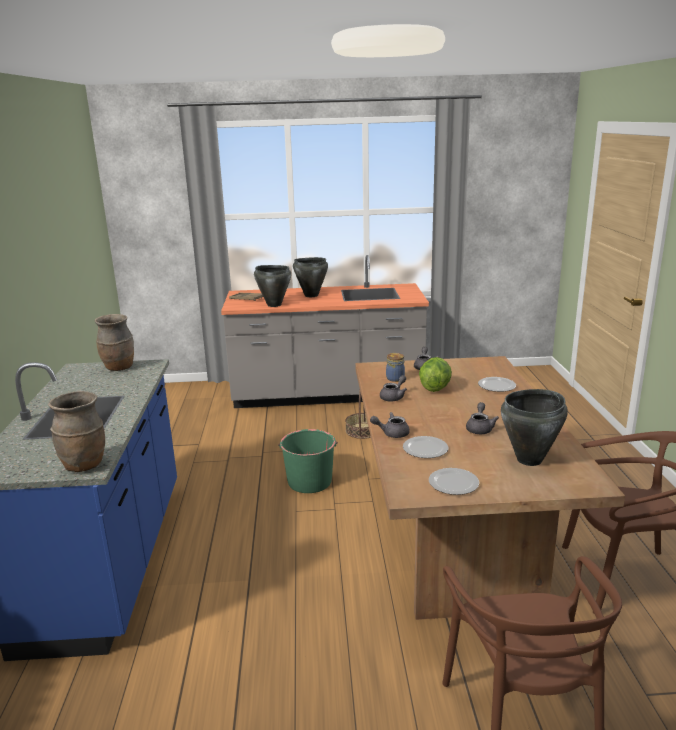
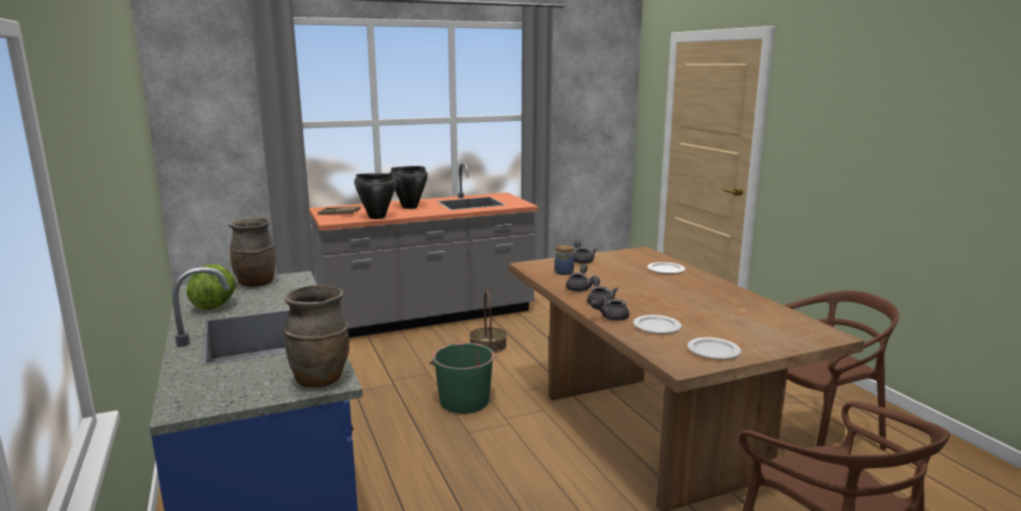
camera: 20 degrees left, 5 degrees down
lettuce [419,357,452,392] -> lettuce moved to [187,264,236,310]
grey teapot [466,402,499,434] -> grey teapot moved to [587,277,618,307]
black cooking pot [501,389,568,466] -> none

